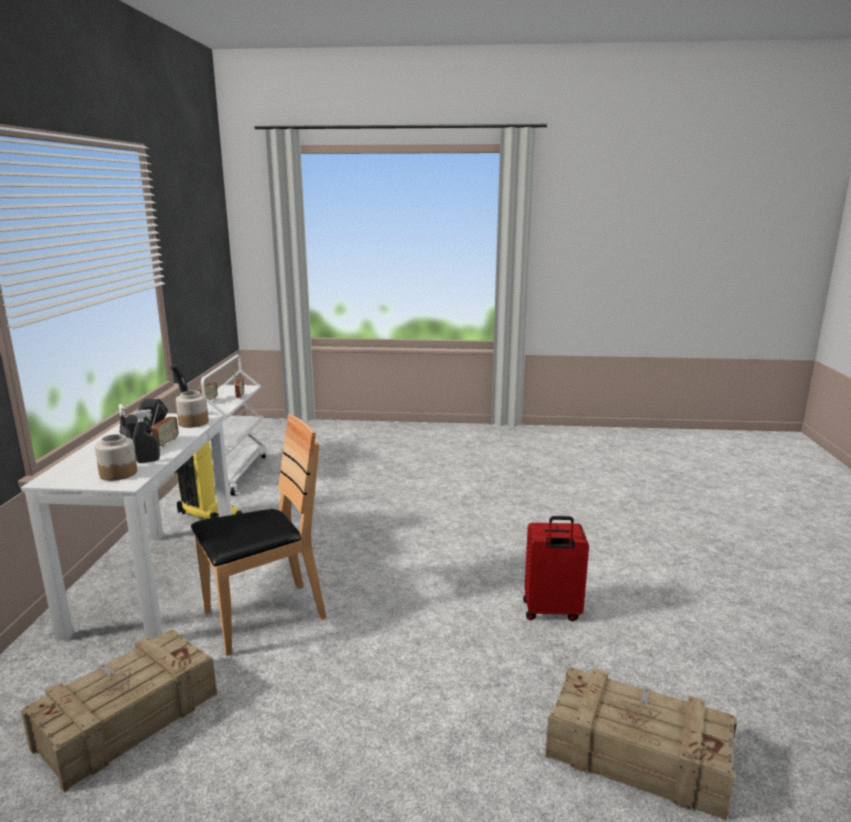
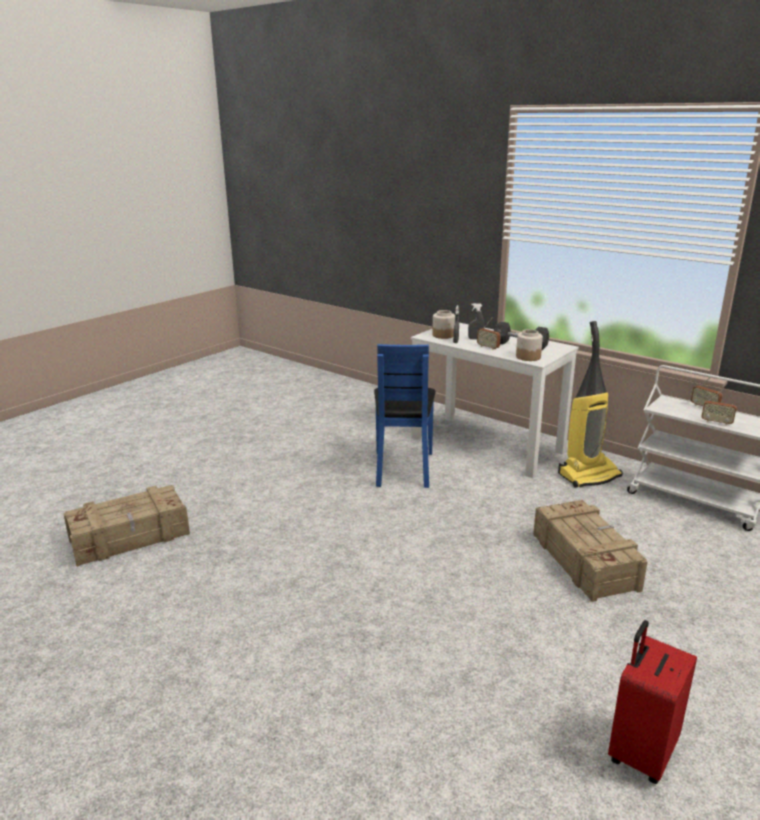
camera: 125 degrees right, 5 degrees up
crate [21,629,217,793] -> crate moved to [533,500,648,602]
brown chair [191,414,327,656] -> blue chair [374,344,436,488]
red suitcase [523,516,589,621] -> red suitcase moved to [608,620,697,784]

